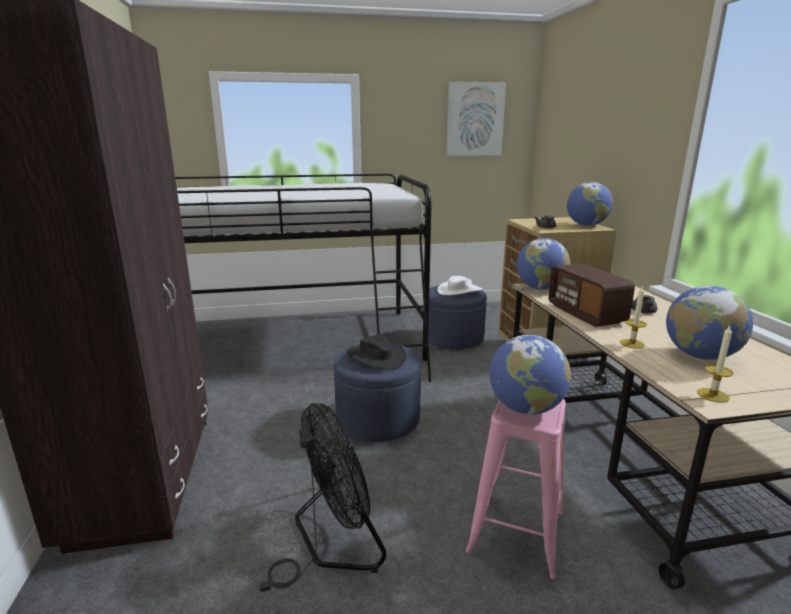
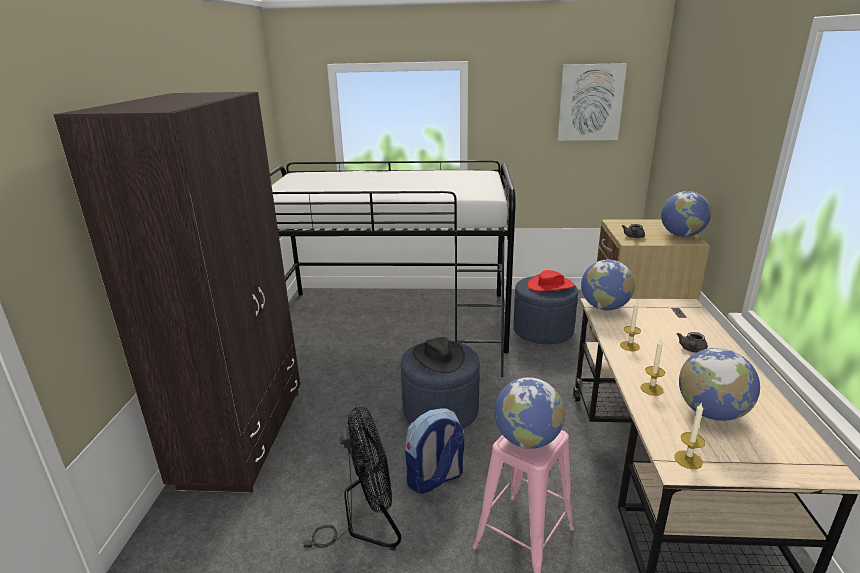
camera: 15 degrees right, 5 degrees up
white hat [437,276,482,295] -> red hat [528,270,575,291]
radio [548,264,635,327] -> candle [620,301,641,351]
none -> backpack [405,408,464,494]

